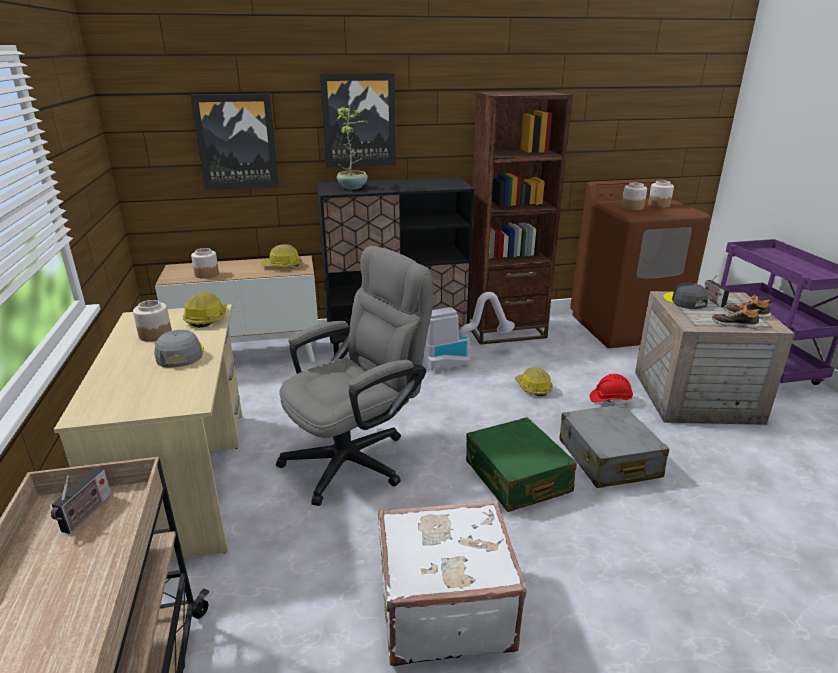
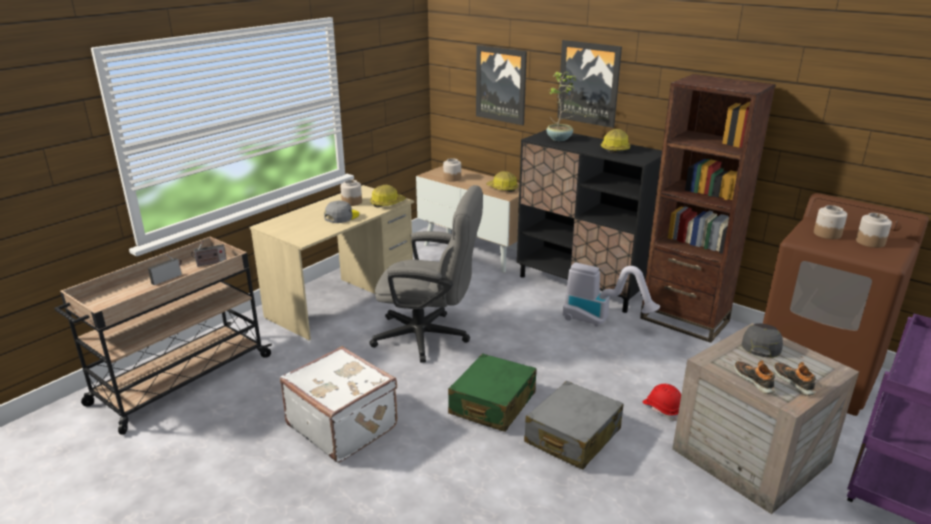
camera: 50 degrees right, 0 degrees up
hard hat [515,367,553,396] -> hard hat moved to [601,129,630,153]
radio [705,274,730,307] -> radio moved to [148,253,182,285]

